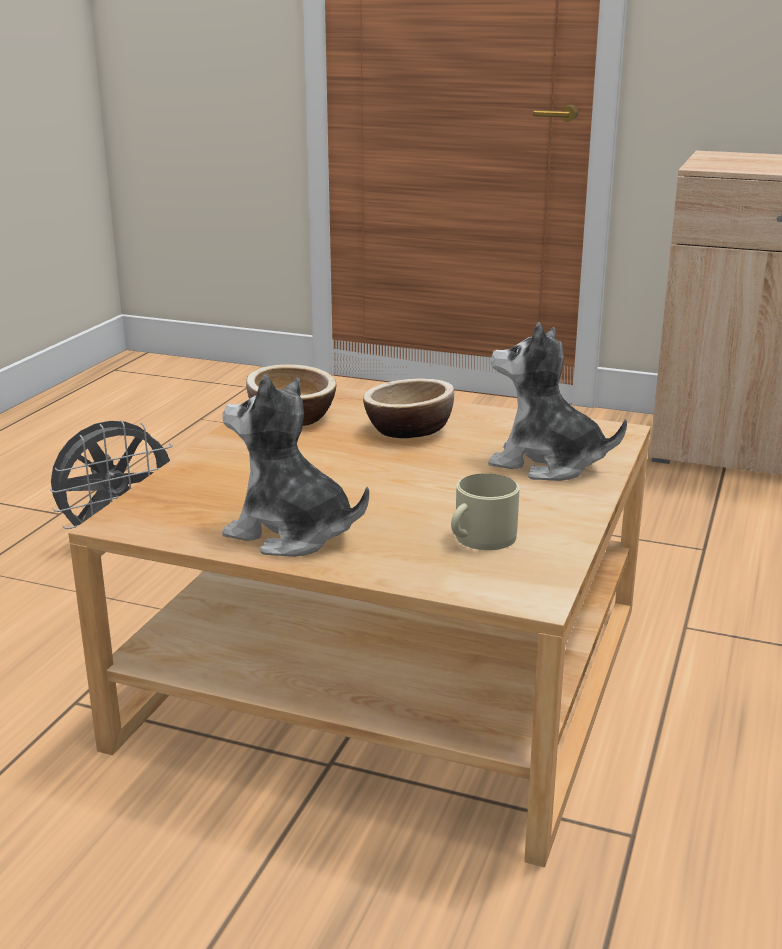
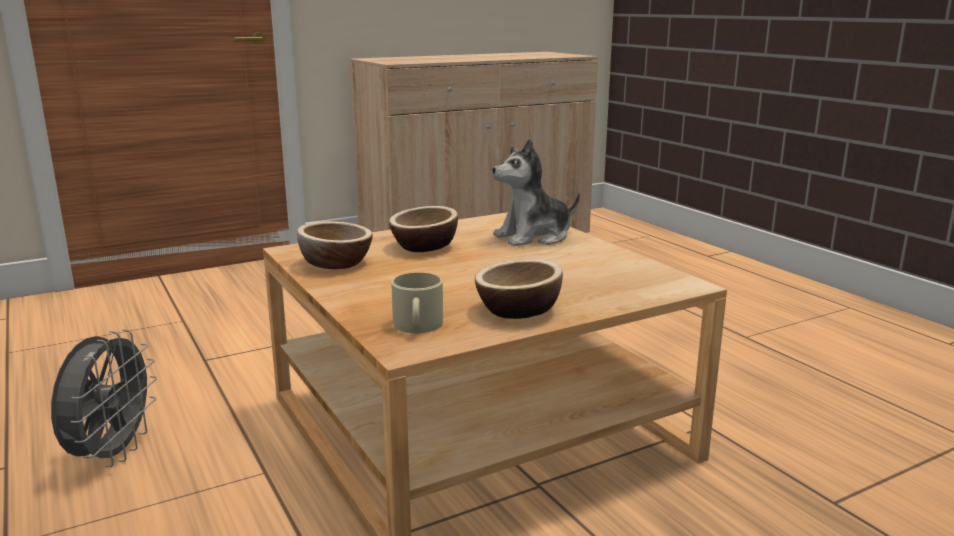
camera: 50 degrees left, 5 degrees down
plush toy [222,374,369,557] -> bowl [475,259,563,319]
beige mug [451,473,520,550] -> beige mug moved to [391,273,443,333]

